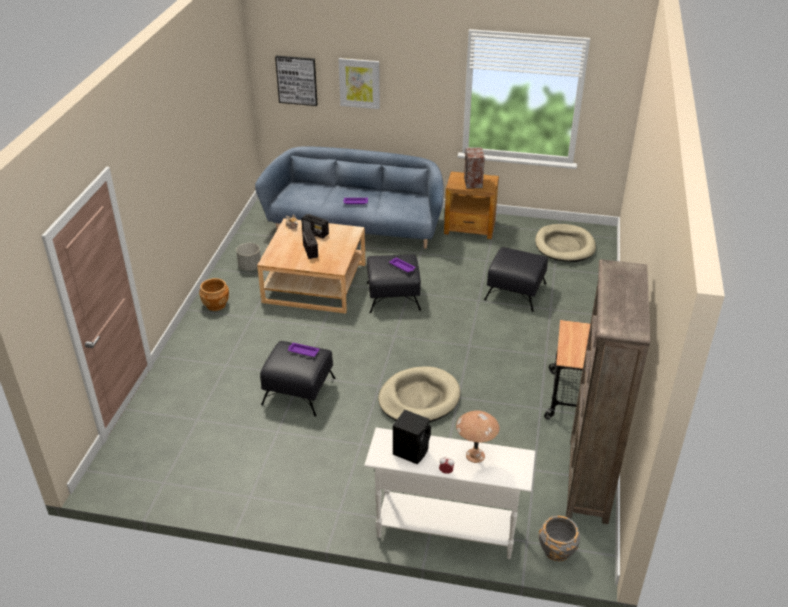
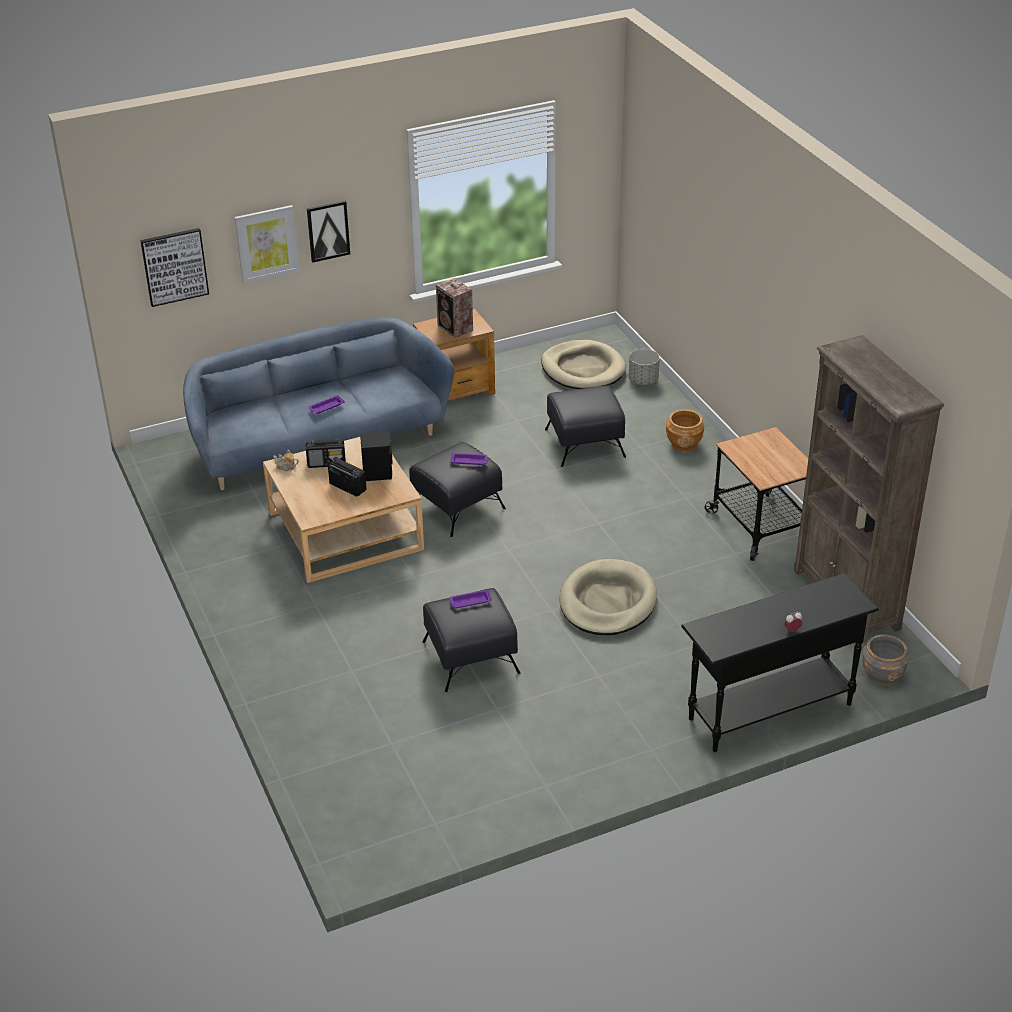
camera: 35 degrees left, 0 degrees up
brown planter [199,278,229,311] -> brown planter moved to [665,410,704,452]
grey planter [236,243,261,271] -> grey planter moved to [629,349,660,385]
white console table [364,428,535,559] -> black console table [681,573,879,752]
black speaker [393,410,431,464] -> black speaker moved to [360,431,393,481]
brown table lamp [456,410,499,463] -> none
none -> picture [307,200,350,262]

